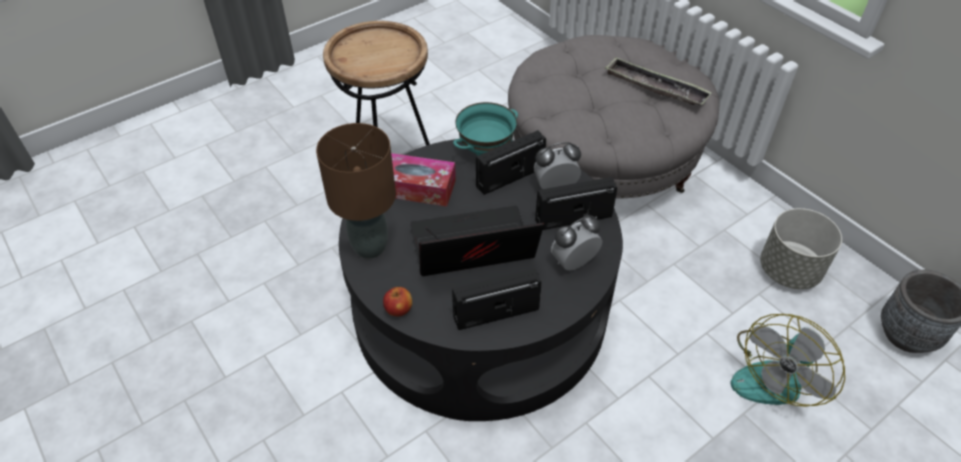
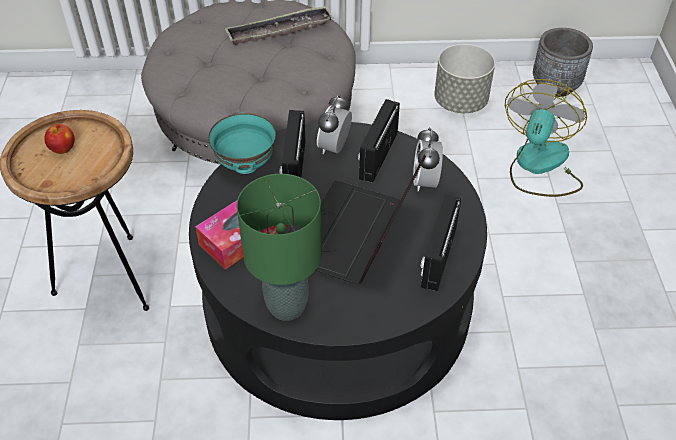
camera: 55 degrees left, 0 degrees up
brown table lamp [316,123,396,259] -> green table lamp [236,174,322,321]
apple [383,287,412,316] -> apple moved to [44,124,75,154]
fan [731,314,845,407] -> fan turned 150 degrees counterclockwise [505,79,587,197]

